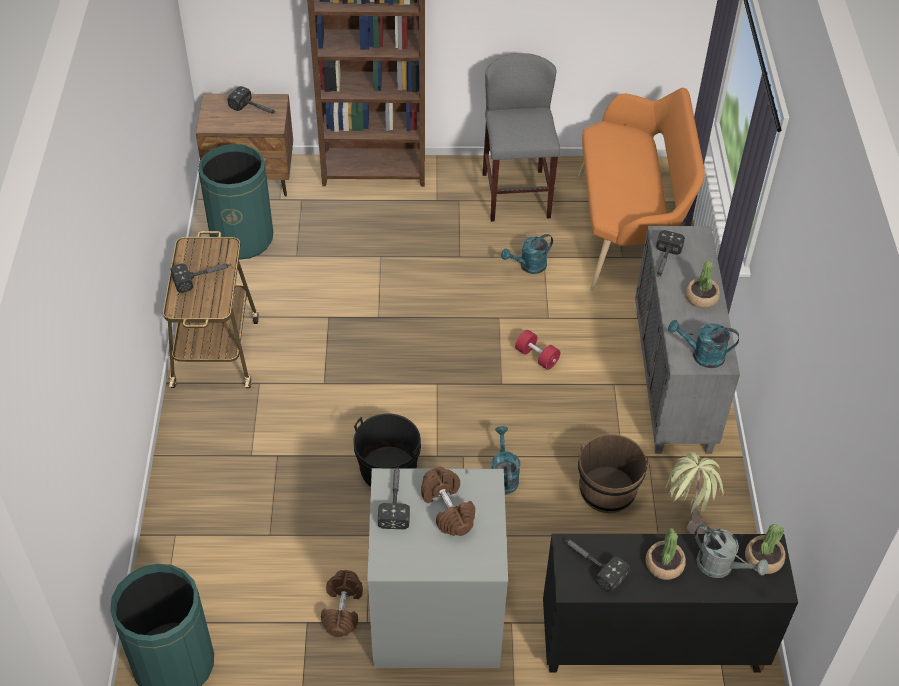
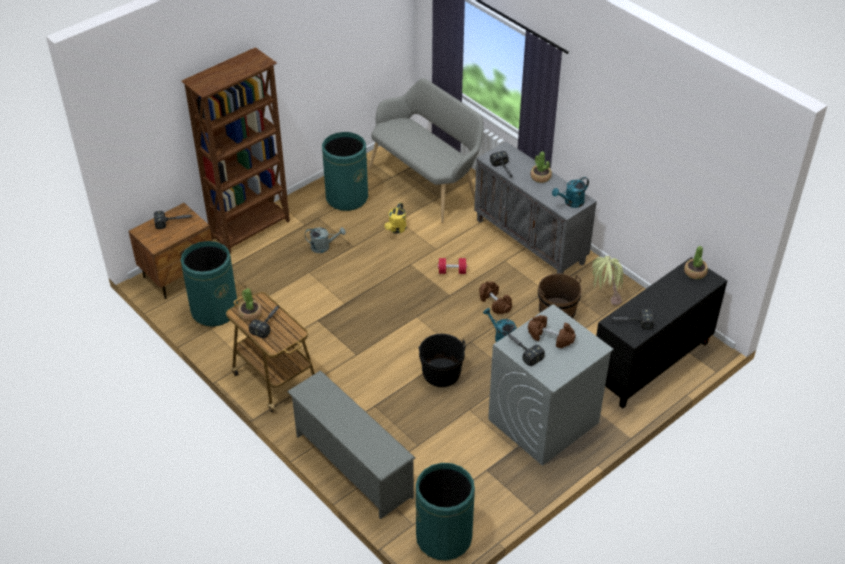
camera: 40 degrees left, 5 degrees down
brown dumbbell [321,570,363,637] -> brown dumbbell moved to [479,281,512,314]
grey stool [482,53,560,222] -> green trash can [322,132,368,211]
turquoise watering can [501,234,553,274] -> yellow watering can [385,203,406,233]
orange bench [578,88,705,292] -> grey bench [369,78,484,223]
potted plant [646,528,686,580] -> potted plant moved to [238,288,262,321]
grey watering can [694,525,768,578] -> grey watering can moved to [305,227,346,253]
none -> grey shoe rack [287,370,415,519]

